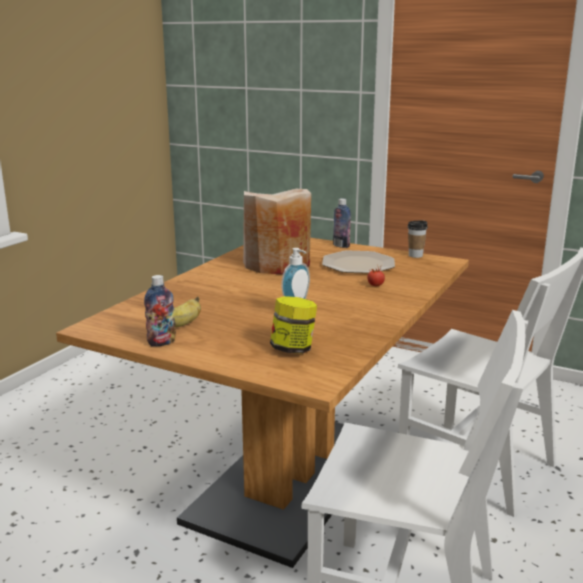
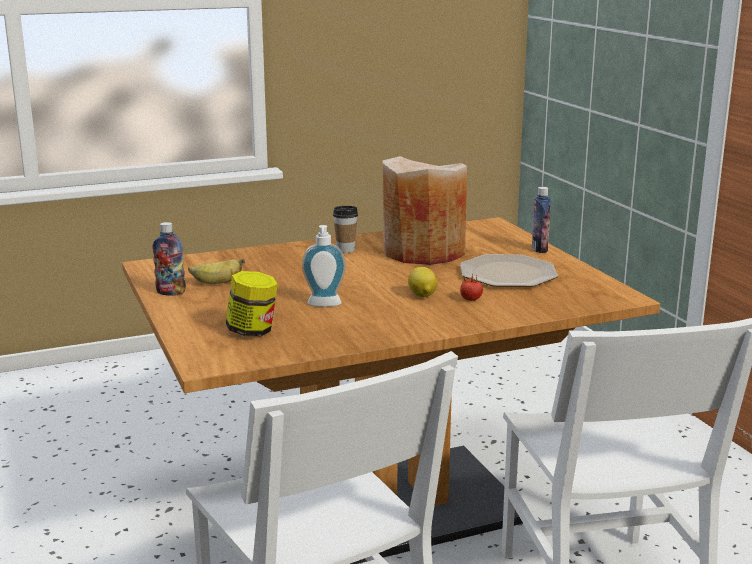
camera: 40 degrees right, 0 degrees up
cup [408,221,428,258] -> cup moved to [333,206,358,253]
none -> lemon [408,267,437,297]

